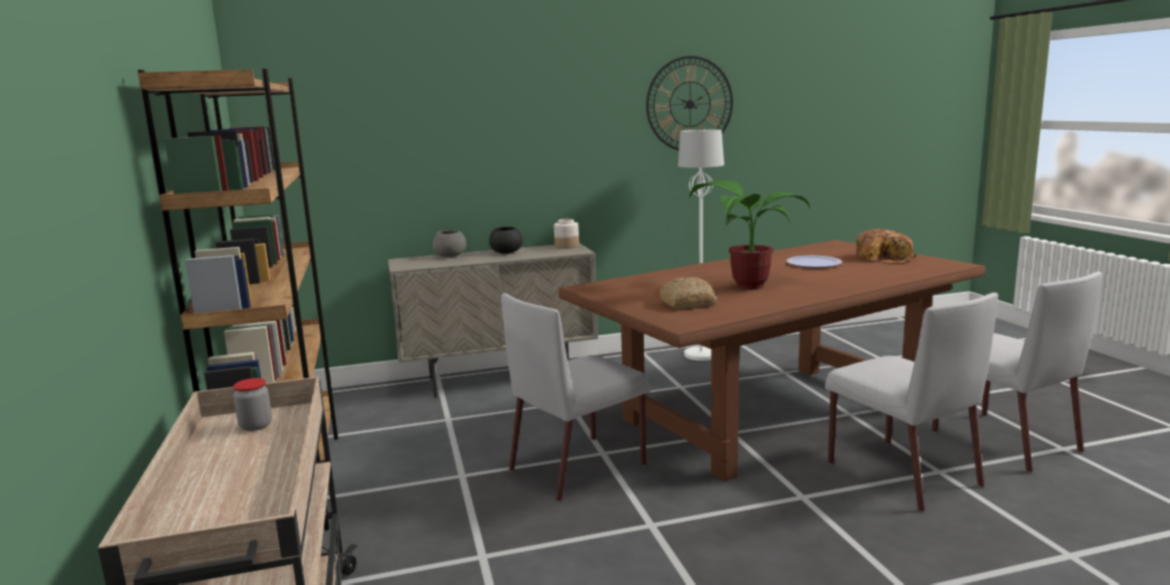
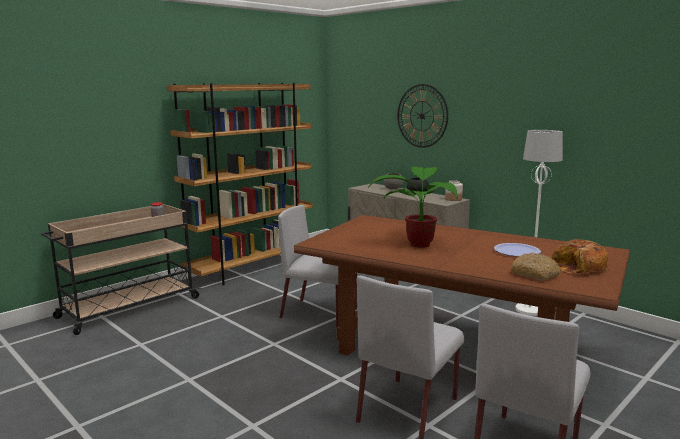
camera: 60 degrees right, 0 degrees up
wall clock [646,56,733,150] -> wall clock moved to [397,84,448,148]
bread [660,277,717,309] -> bread moved to [510,253,561,281]

